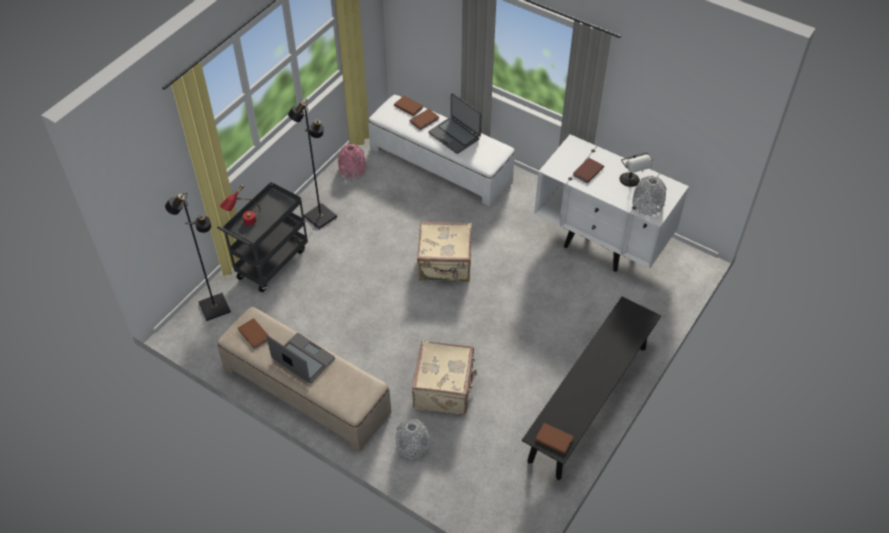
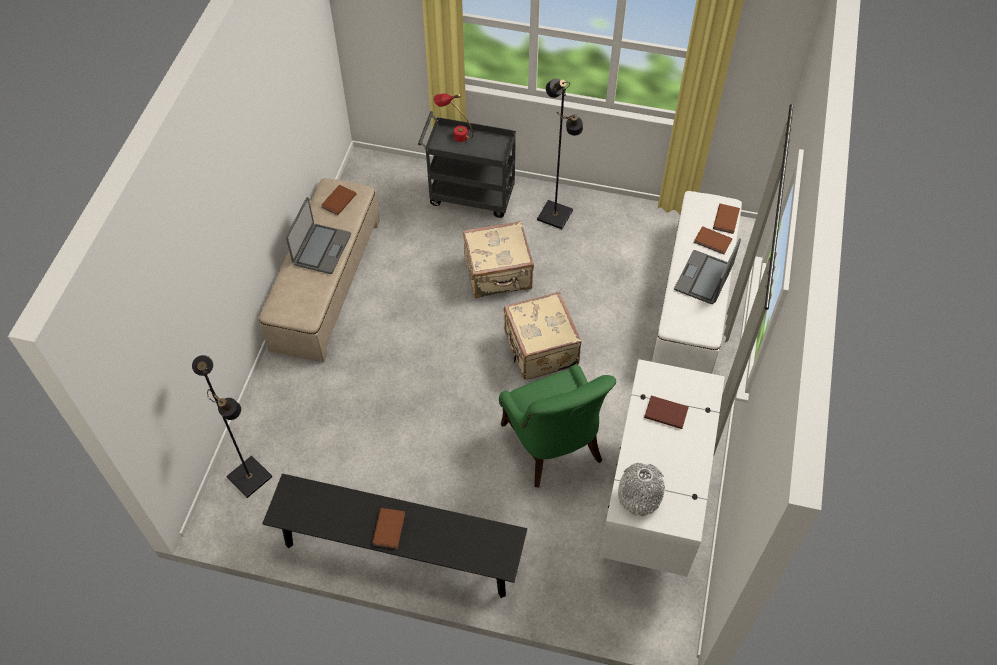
camera: 70 degrees right, 5 degrees up
black floor lamp [165,193,231,321] -> black floor lamp moved to [192,355,272,498]
pink vase [338,144,365,178] -> none
grey vase [396,419,429,459] -> none
beige suitcase [412,340,477,415] -> beige suitcase moved to [462,221,534,298]
brown book [535,423,573,454] -> brown book moved to [372,508,405,549]
table lamp [620,153,653,187] -> none
none -> green chair [499,365,616,487]

